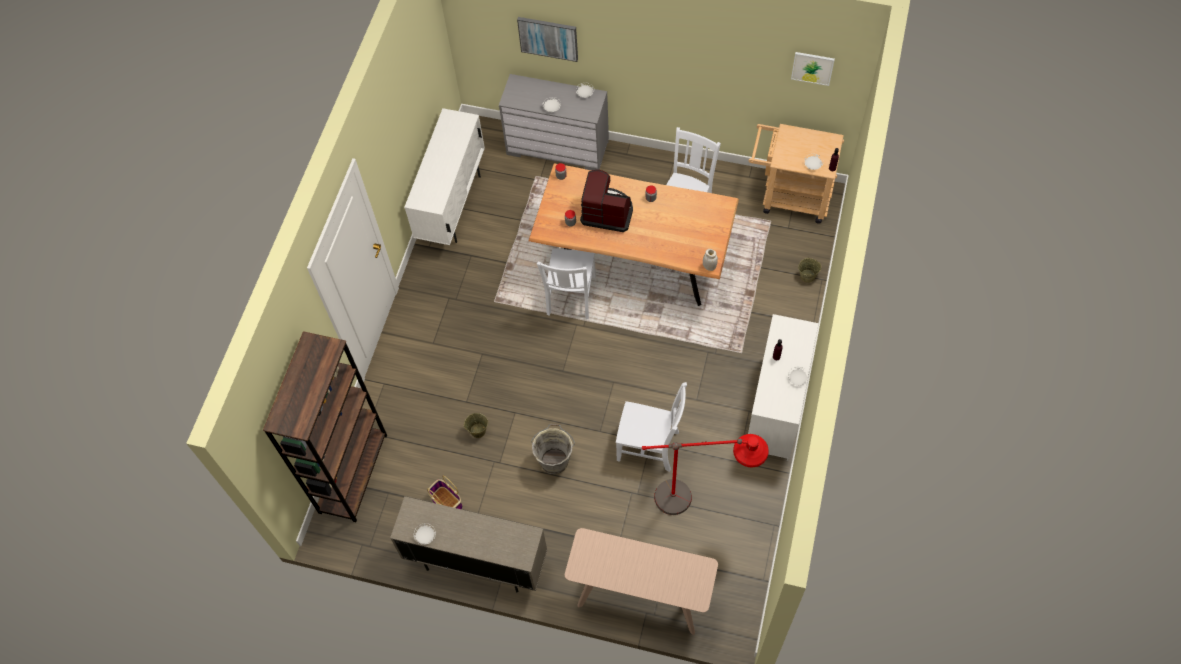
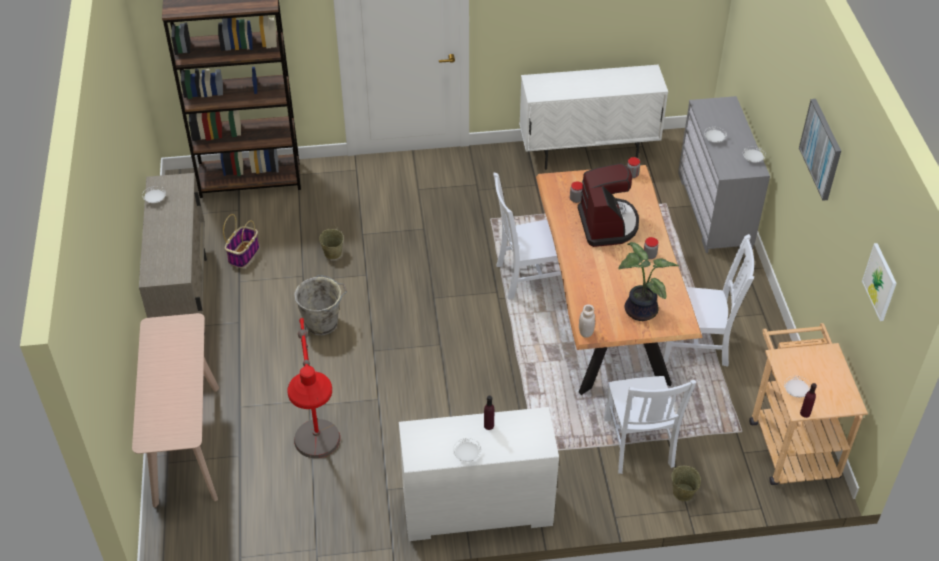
camera: 65 degrees right, 15 degrees down
picture [517,17,578,62] -> picture moved to [799,99,841,201]
white chair [616,382,687,472] -> white chair moved to [604,376,696,474]
none -> potted plant [618,242,679,321]

